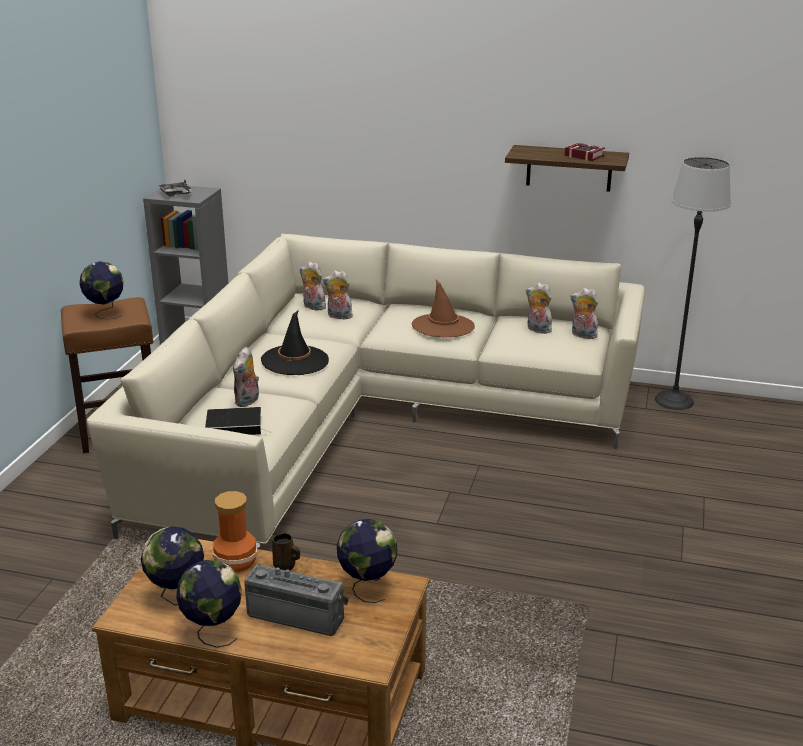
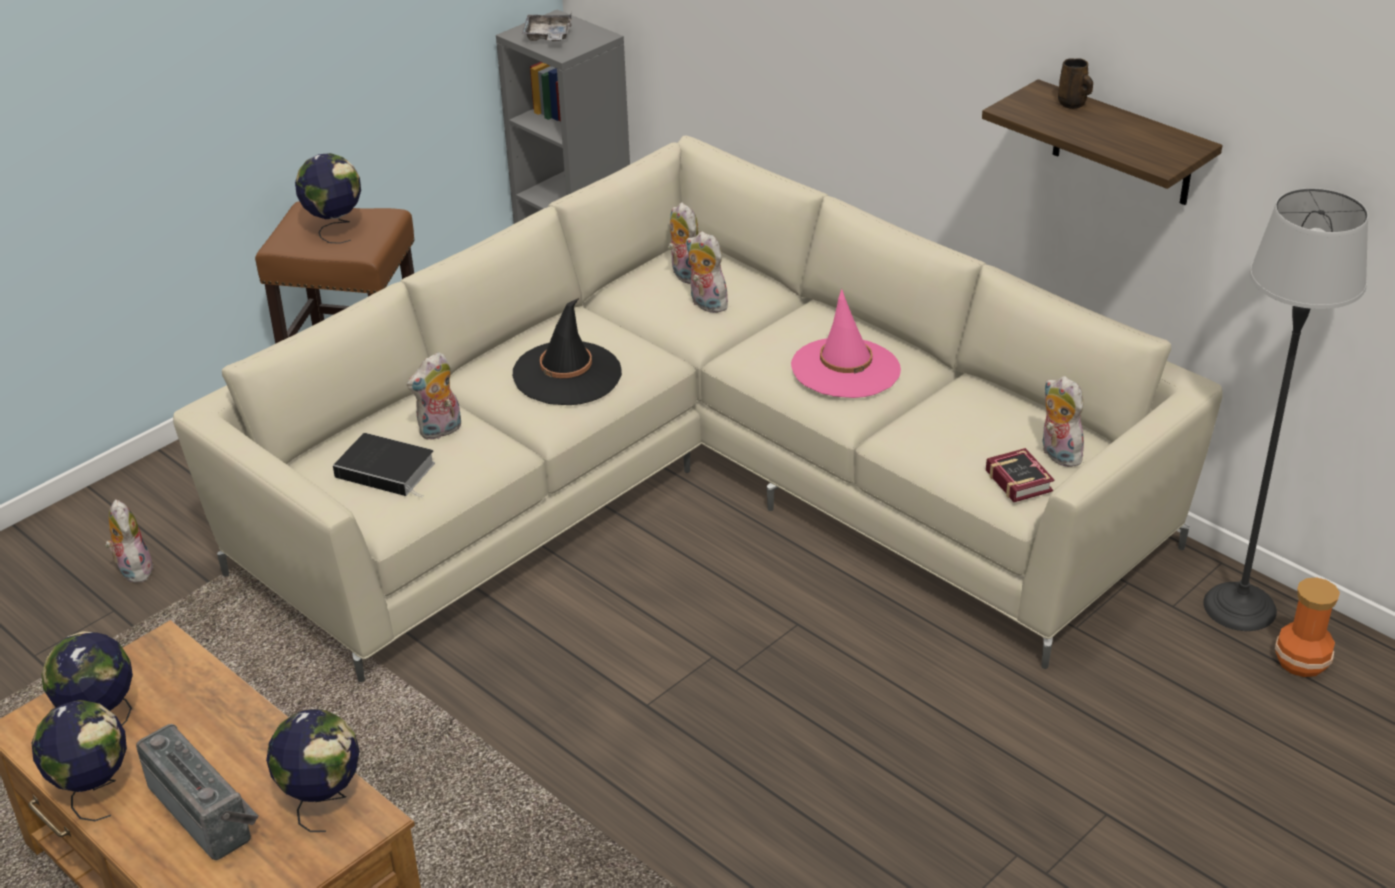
camera: 30 degrees right, 10 degrees up
vase [213,491,257,572] -> vase moved to [1275,577,1340,677]
brown mug [272,533,300,571] -> brown mug moved to [1058,58,1093,109]
brown hat [411,279,475,338] -> pink hat [791,289,901,398]
plush toy [526,282,552,334] -> plush toy moved to [105,499,154,583]
book [565,143,605,161] -> book moved to [986,448,1054,502]

